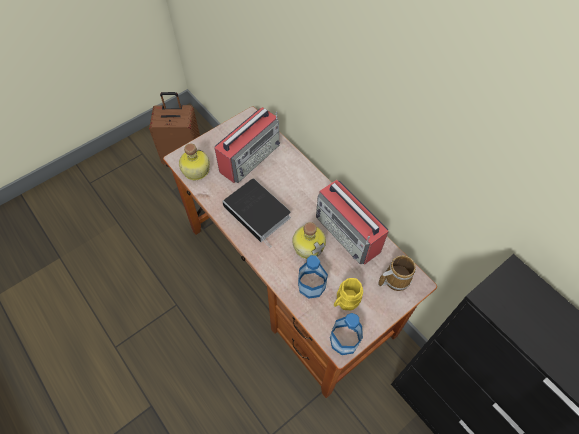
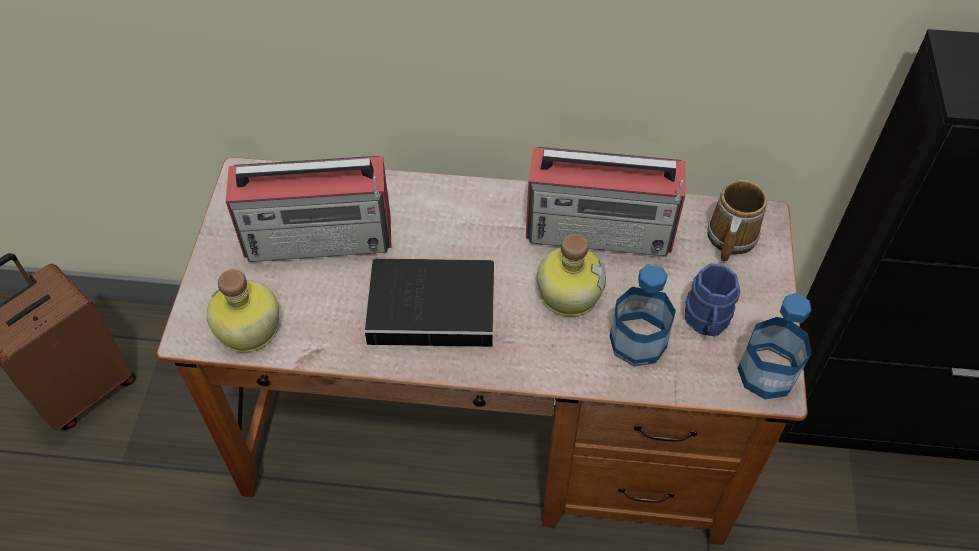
camera: 45 degrees left, 5 degrees down
radio [214,107,280,183] -> radio turned 90 degrees clockwise [226,156,392,262]
yellow mug [334,278,363,310] -> blue mug [685,263,740,336]

